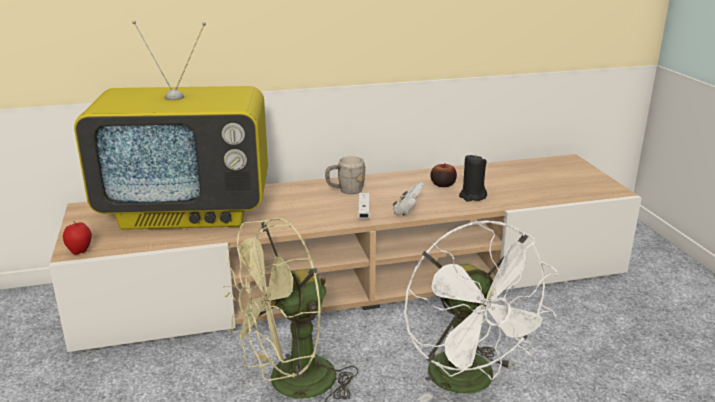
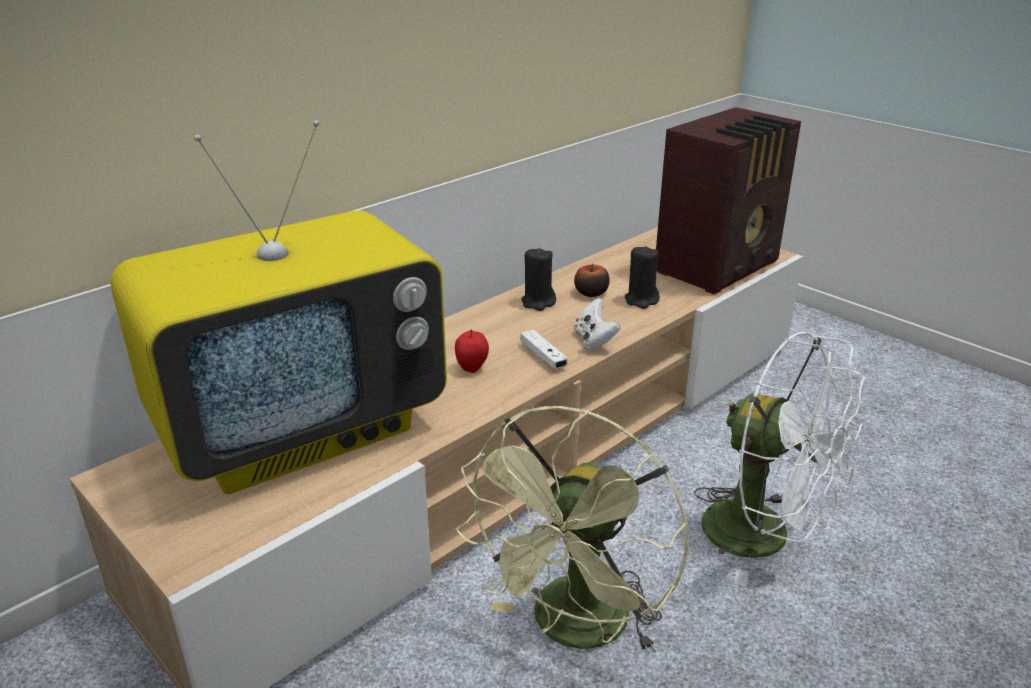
camera: 30 degrees left, 5 degrees up
apple [63,221,92,255] -> apple moved to [455,330,489,373]
grey mug [325,156,365,194] -> none
none -> black candle [521,247,556,311]
none -> radio [656,107,802,294]

